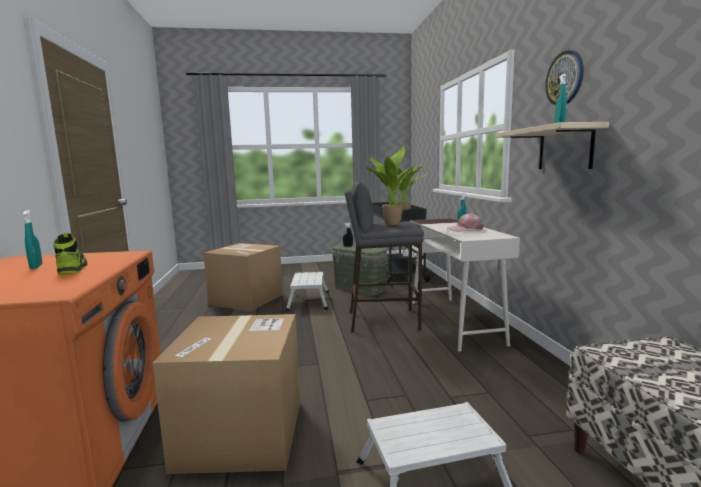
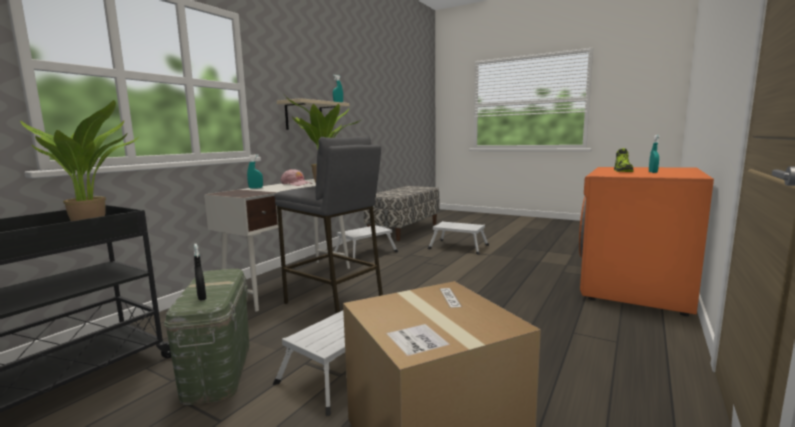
camera: 140 degrees left, 0 degrees up
cardboard box [152,314,300,474] -> none
wall clock [546,50,584,105] -> none
none -> white step ladder [334,225,398,263]

